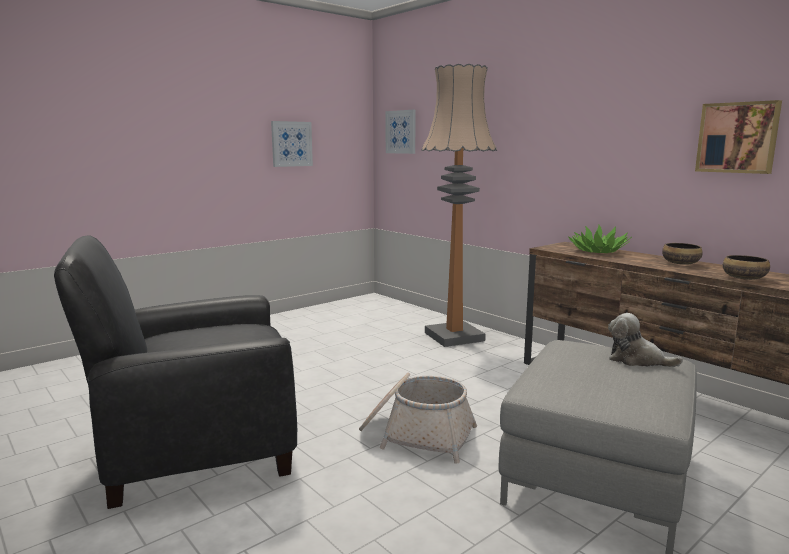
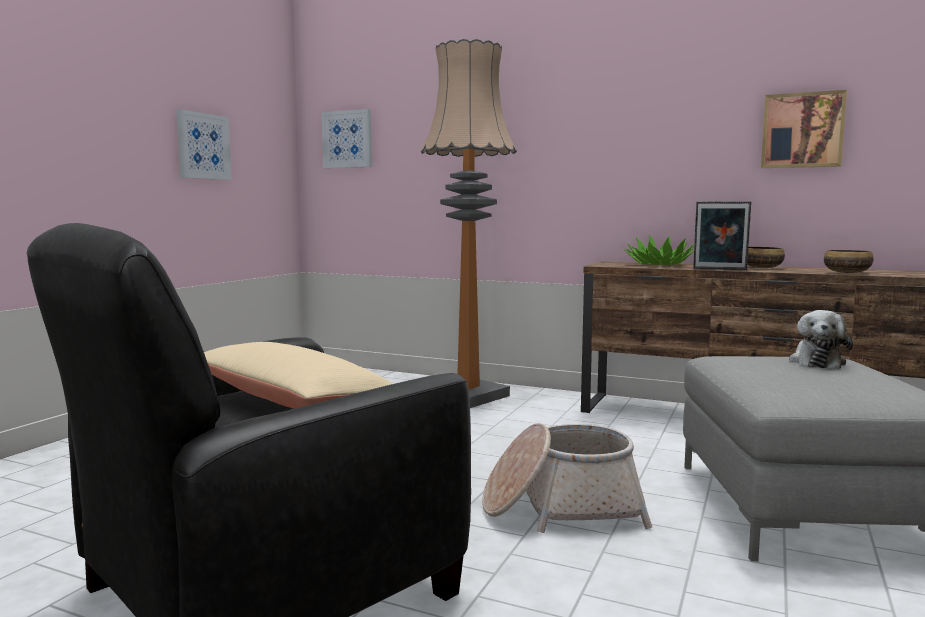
camera: 25 degrees left, 5 degrees down
plush toy [608,313,683,367] -> plush toy turned 75 degrees counterclockwise [789,310,853,369]
none -> beige pillow [204,342,393,409]
none -> picture frame [693,201,751,270]

